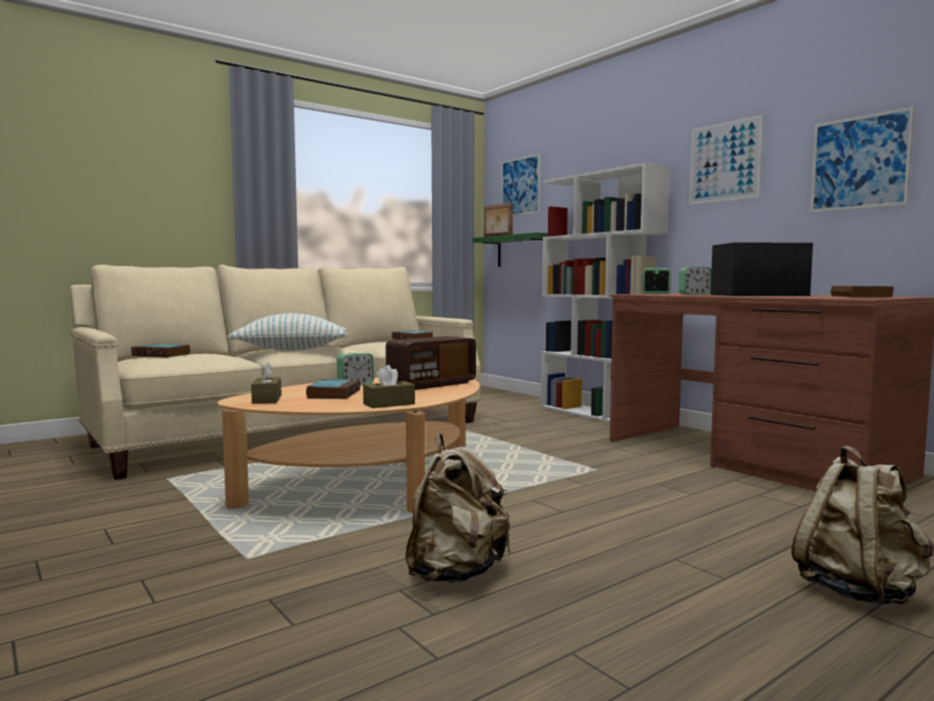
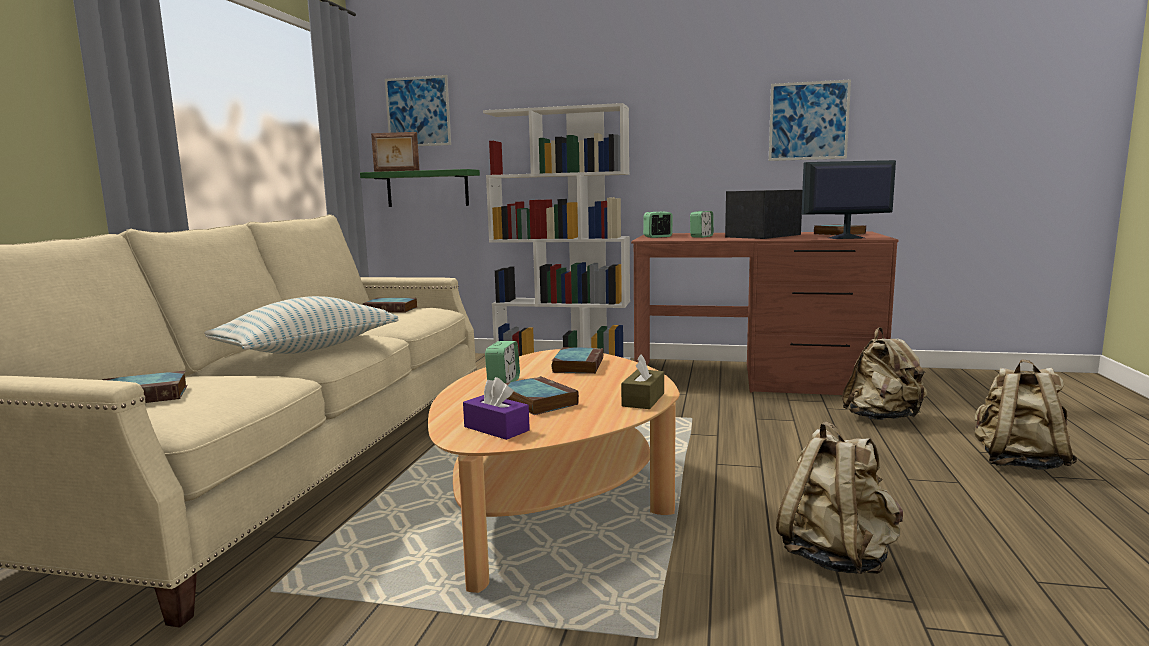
camera: 40 degrees left, 5 degrees up
brown tissue box [251,362,282,404] -> purple tissue box [463,377,530,440]
radio [386,336,476,390] -> book [552,347,603,374]
picture [689,115,763,205] -> none
none -> monitor [802,160,896,239]
none -> beige backpack [842,327,928,420]

